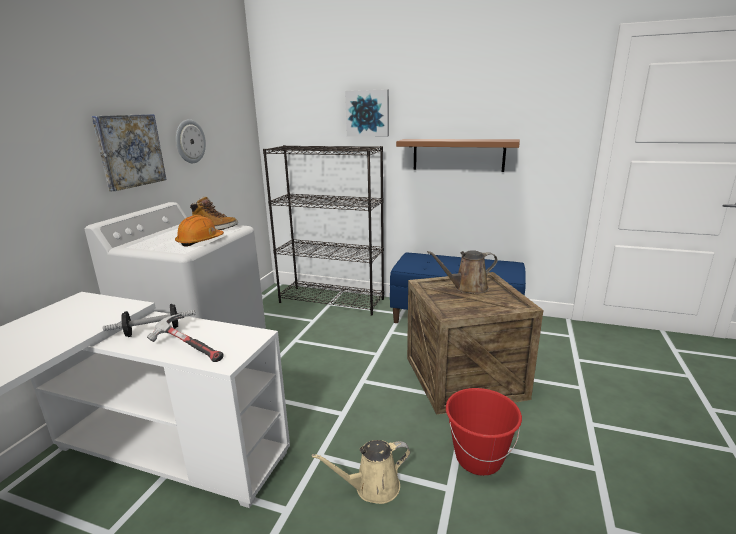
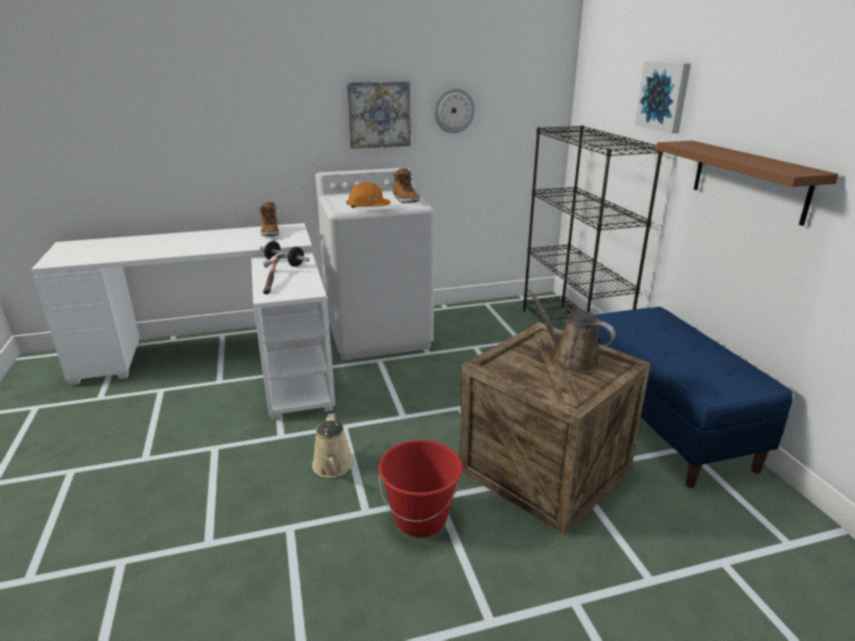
camera: 55 degrees right, 5 degrees up
beige watering can [312,440,410,504] -> beige watering can turned 135 degrees counterclockwise [312,413,354,477]
none -> boot [259,201,279,236]

